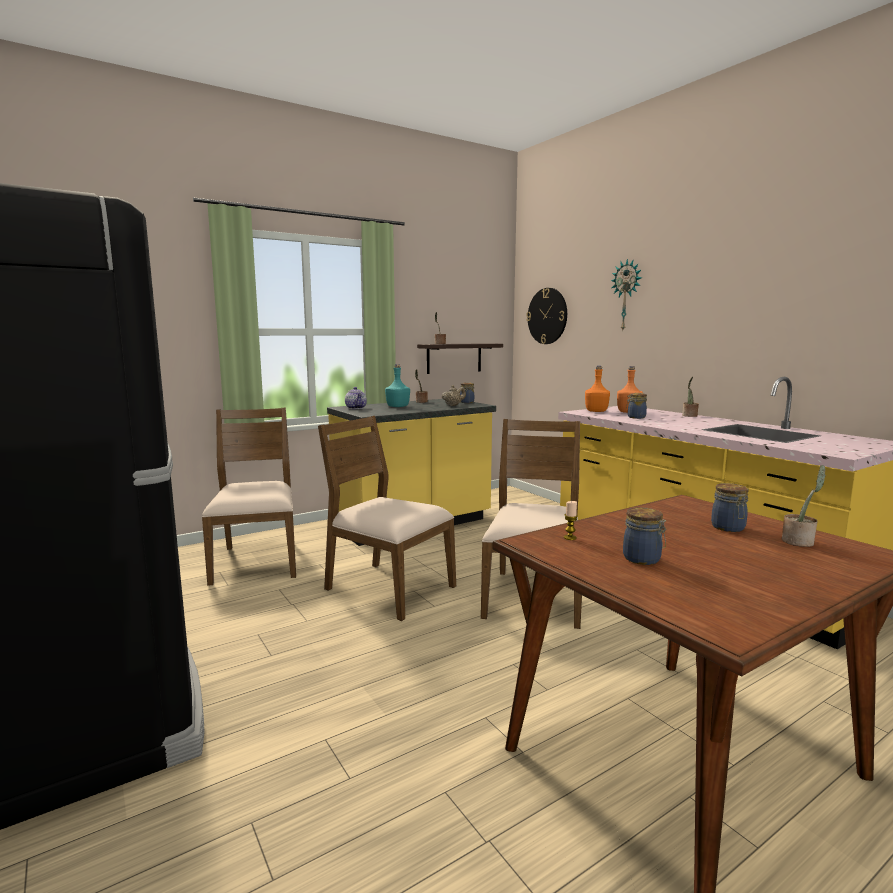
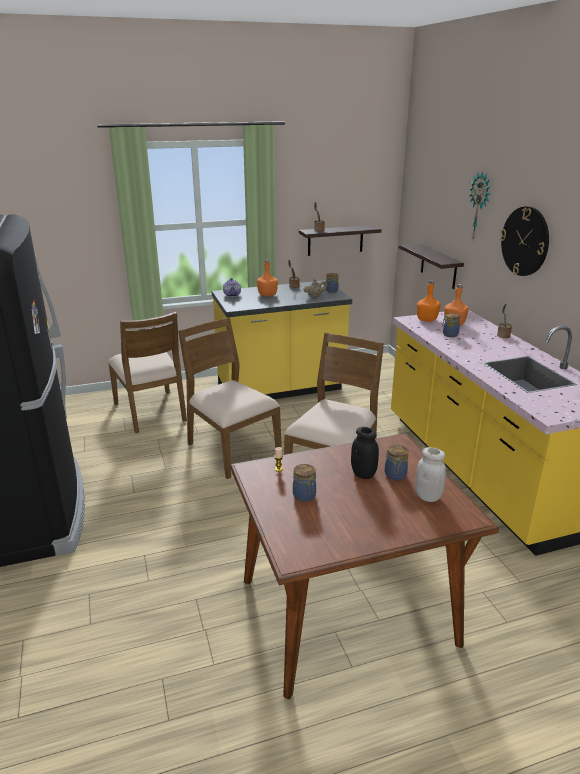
camera: 15 degrees right, 15 degrees up
brown chair [202,408,296,586] -> brown chair turned 150 degrees clockwise [108,312,187,433]
turquoise bottle [385,364,410,407] -> orange bottle [257,260,278,296]
wall clock [526,288,567,344] -> wall clock moved to [500,206,549,276]
potted plant [782,465,826,547] -> white jar [415,447,446,502]
none -> black jar [351,427,379,479]
none -> shelf [399,243,464,289]

